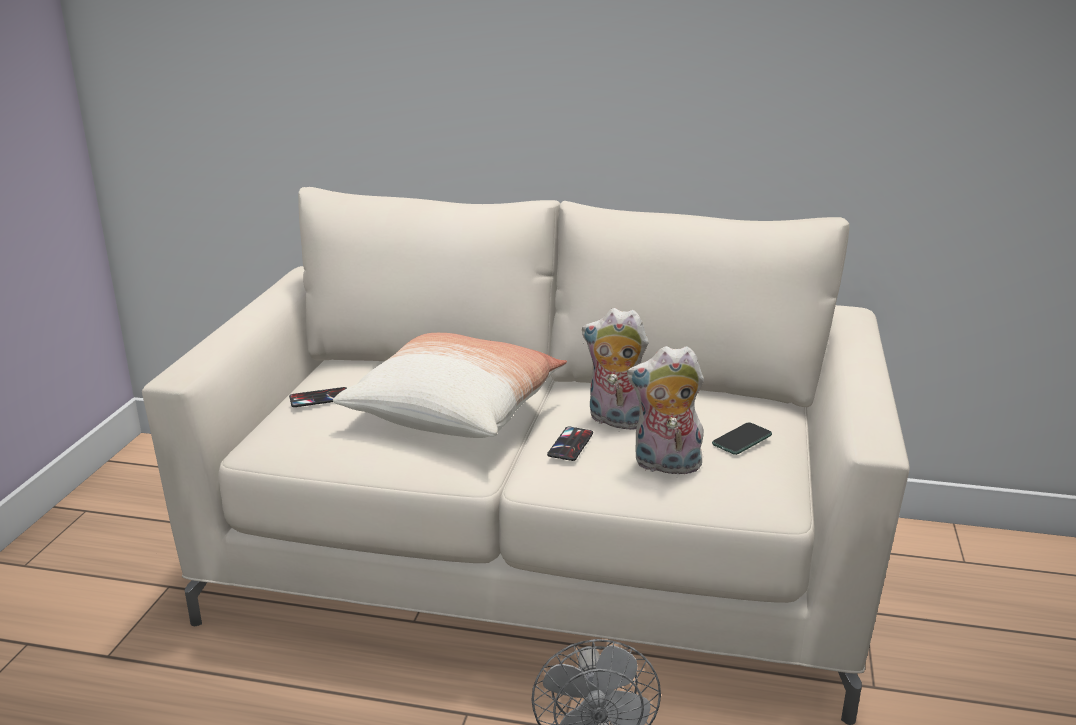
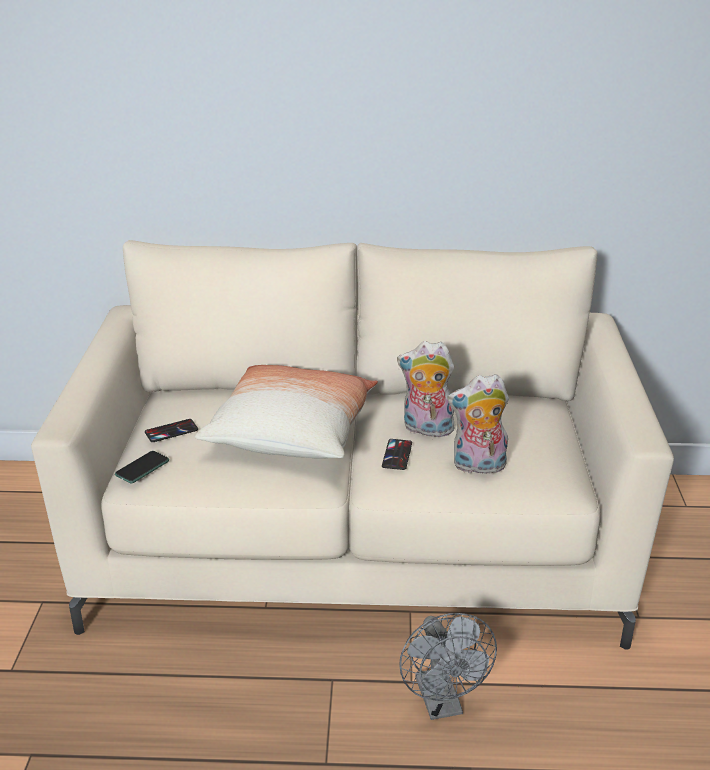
camera: 10 degrees left, 5 degrees up
phone [712,422,772,455] -> phone moved to [115,451,169,483]

